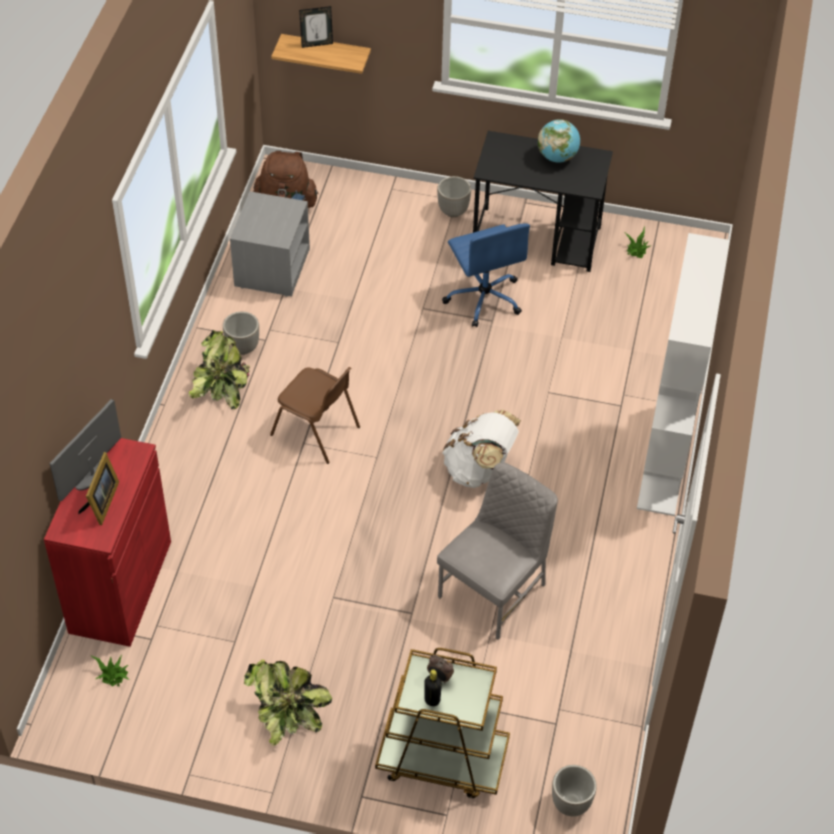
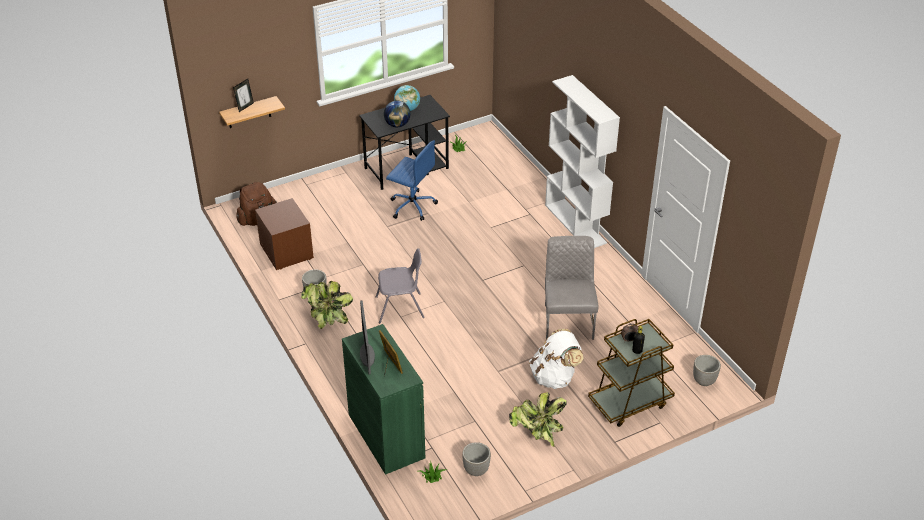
camera: 40 degrees left, 10 degrees down
red cabinet [44,438,171,647] -> green cabinet [342,324,425,475]
grey nightstand [230,191,310,296] -> brown nightstand [255,198,314,270]
brown chair [270,367,360,464] -> grey chair [376,248,425,323]
planter [437,176,471,217] -> planter moved to [462,442,491,476]
white backpack [442,410,521,488] -> white backpack moved to [529,329,583,389]
none -> globe [384,100,410,127]

